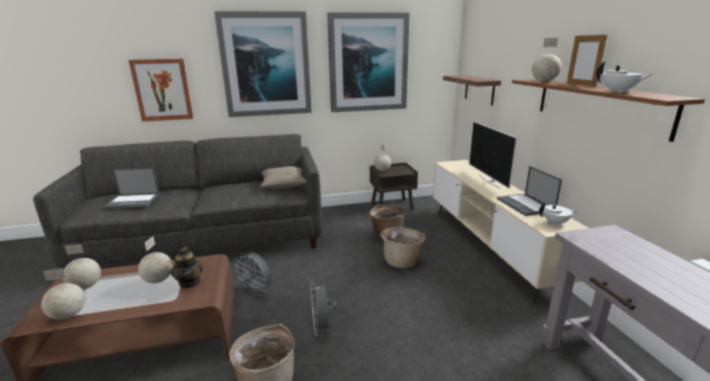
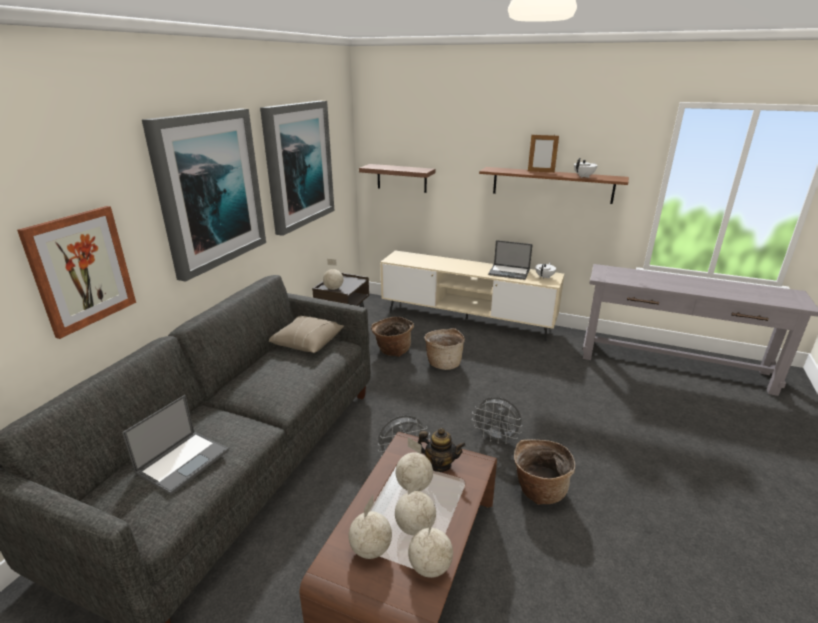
camera: 55 degrees left, 5 degrees up
television [469,121,517,189] -> none
globe [532,38,562,82] -> globe moved to [395,476,436,536]

